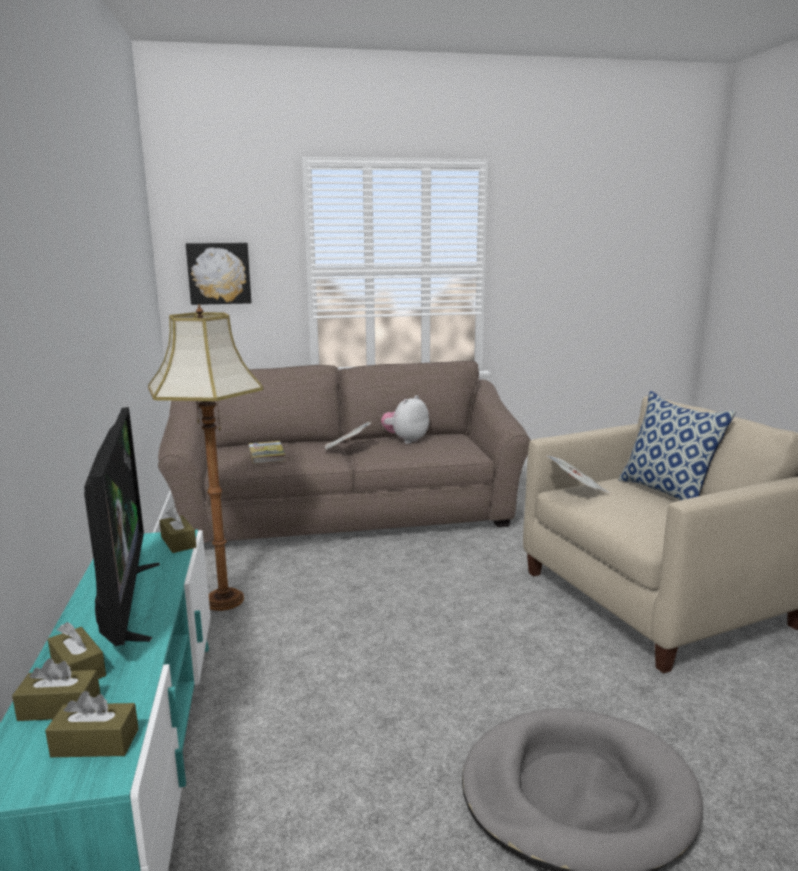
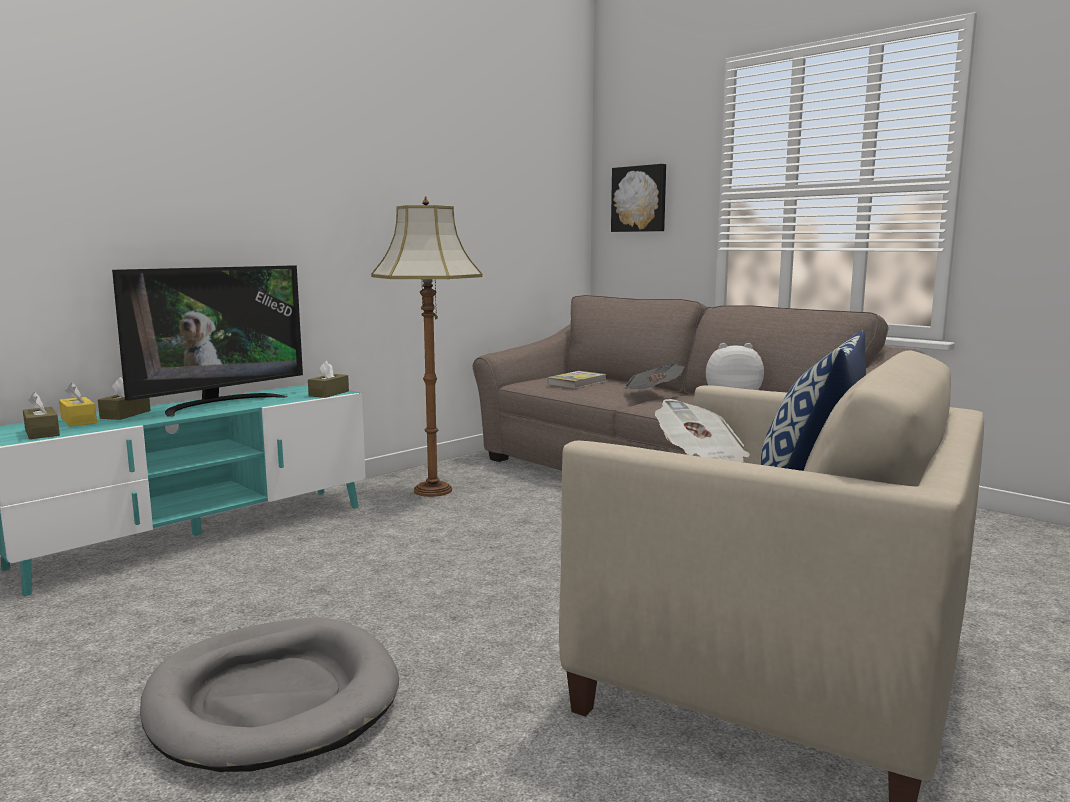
camera: 55 degrees right, 5 degrees down
brown tissue box [12,658,101,721] -> yellow tissue box [59,383,97,427]

